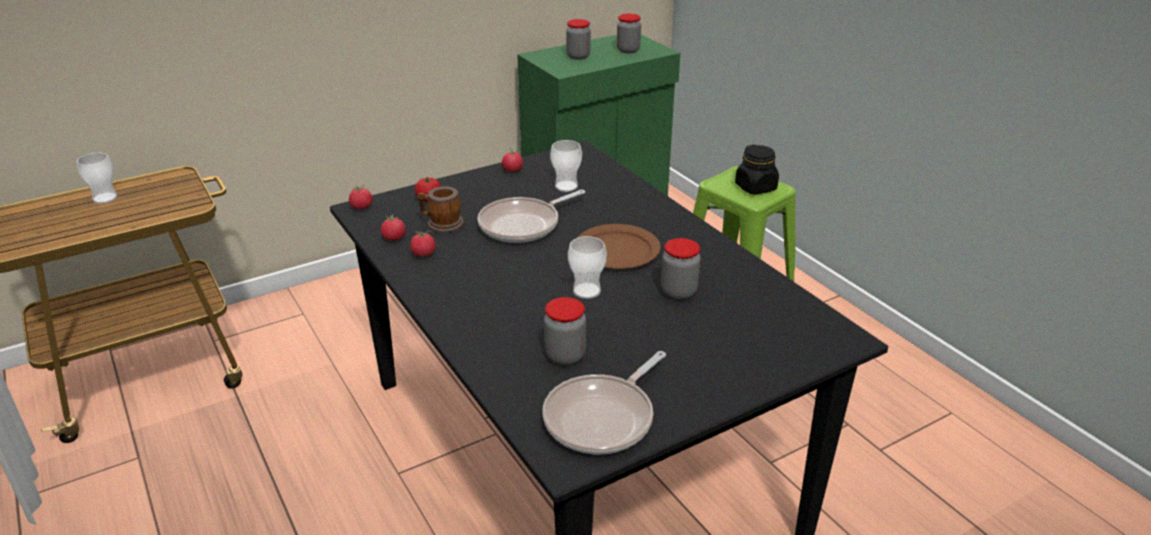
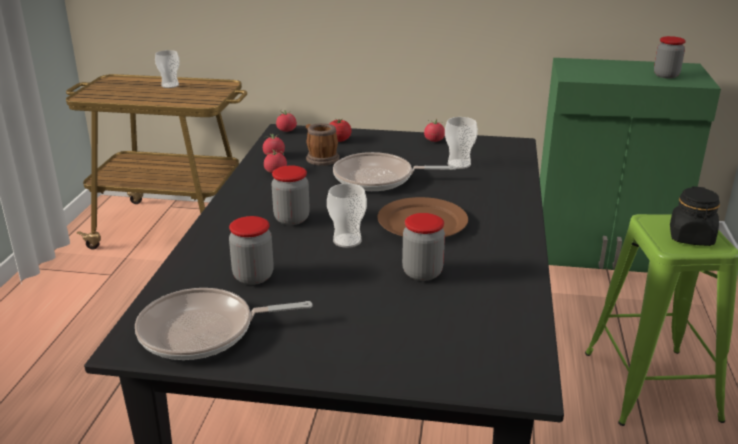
camera: 40 degrees right, 5 degrees down
jar [566,19,591,60] -> jar moved to [272,165,310,225]

